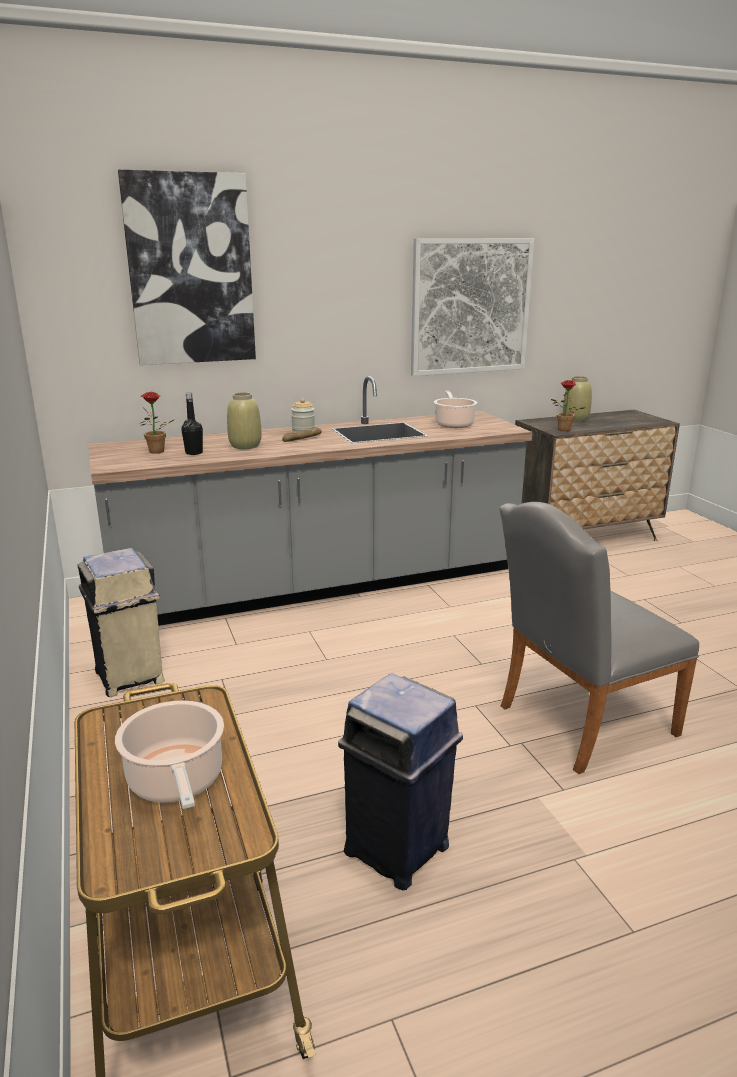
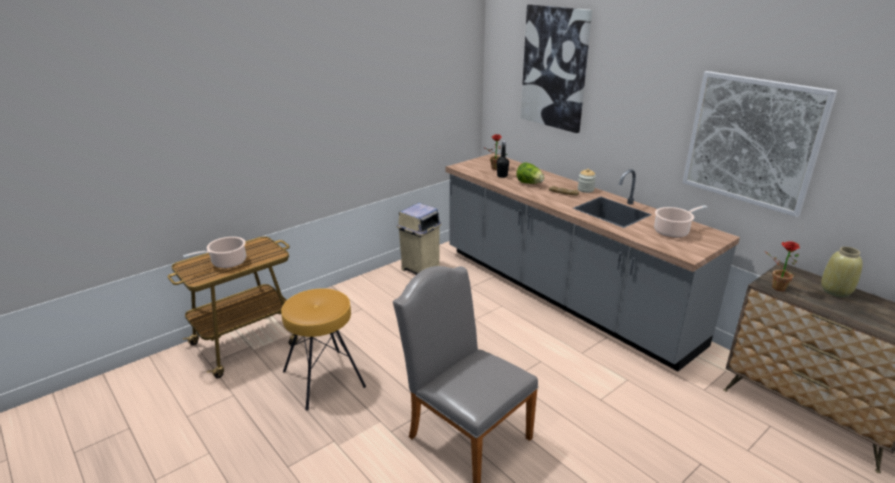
camera: 70 degrees right, 5 degrees up
beige vase [227,392,262,449] -> lettuce [516,162,544,184]
blue trash can [338,673,463,890] -> brown stool [281,289,366,411]

